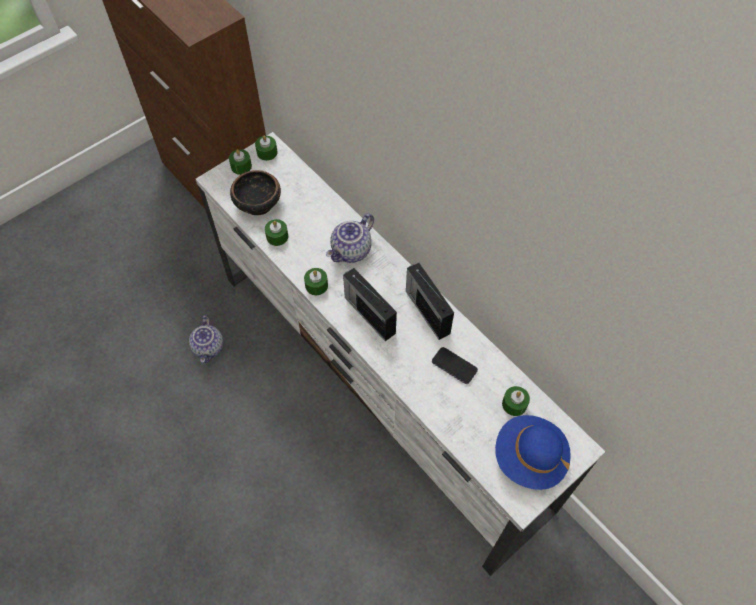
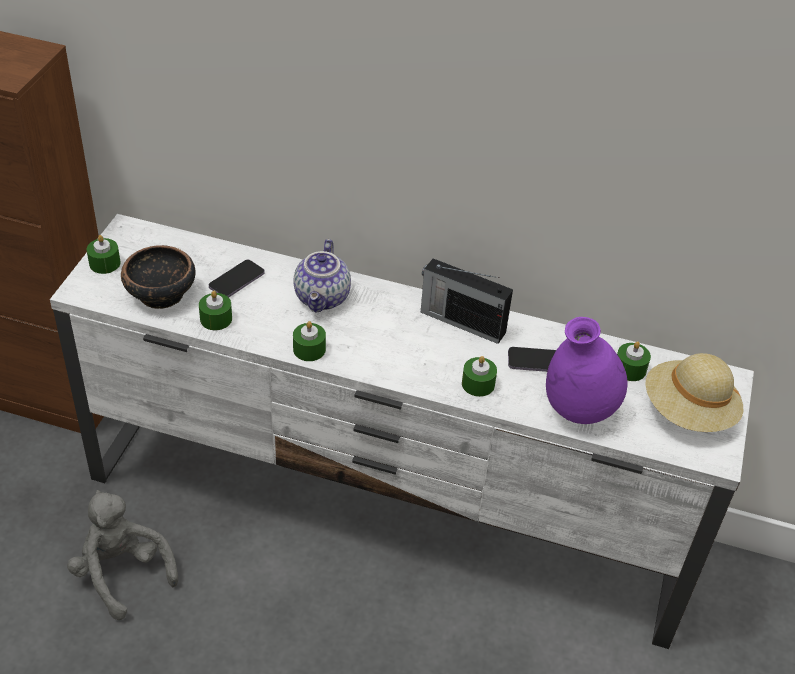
camera: 35 degrees left, 15 degrees down
teapot [189,315,223,363] -> grey plush toy [67,490,178,620]
green candle [255,135,277,161] -> green candle moved to [462,356,497,397]
radio [343,268,397,341] -> none
blue hat [495,415,571,490] -> beige hat [646,353,743,432]
none -> phone [209,260,265,297]
none -> purple vase [546,317,627,424]

